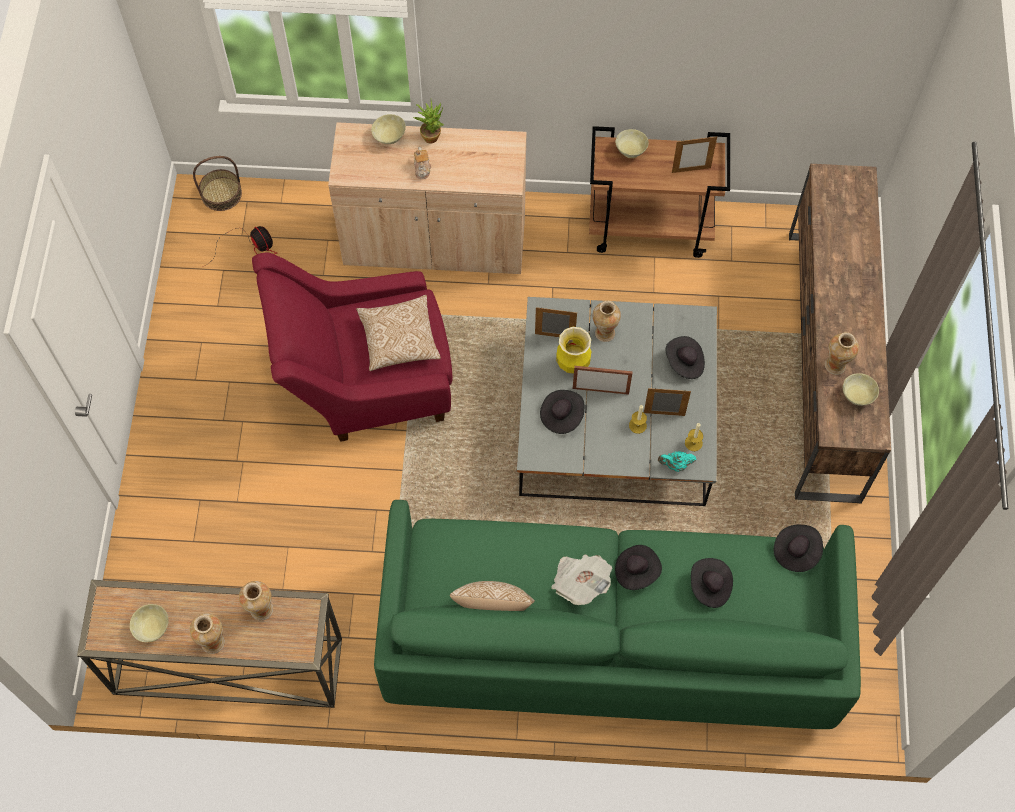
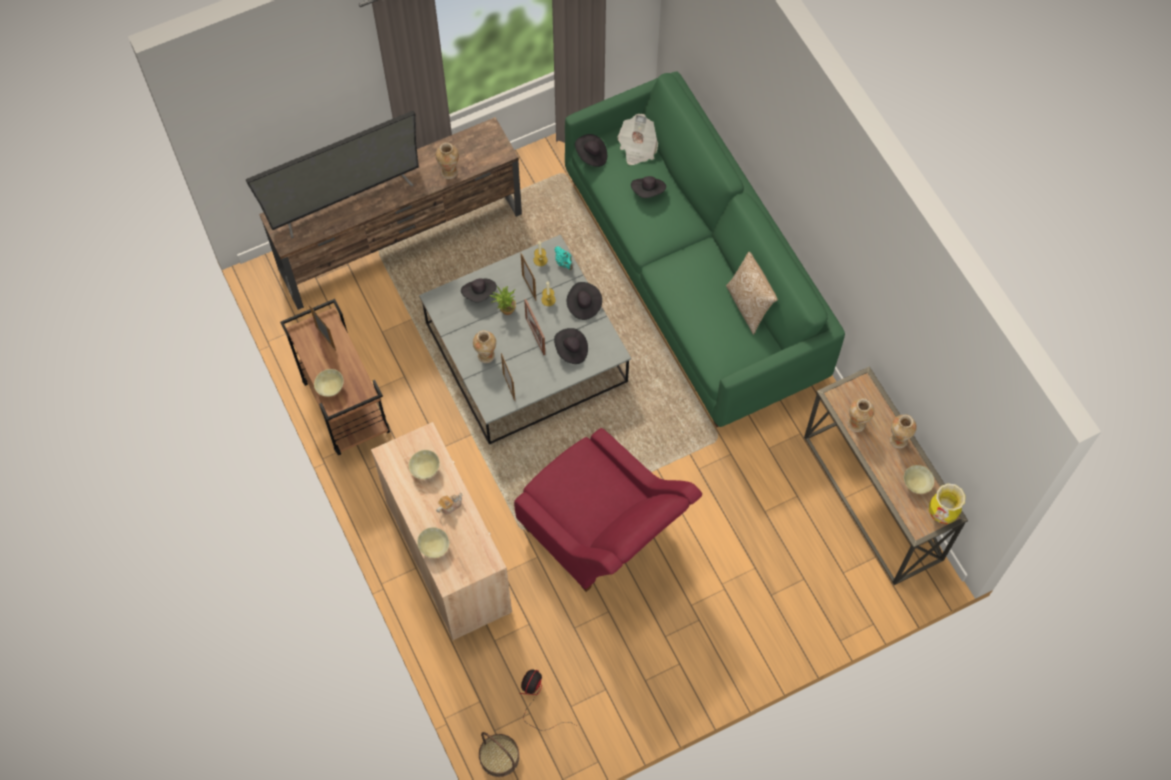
camera: 120 degrees left, 0 degrees up
pillow [356,295,441,371] -> none
potted plant [413,100,444,144] -> potted plant moved to [490,286,516,315]
newspaper [551,555,612,605] -> newspaper moved to [617,114,658,165]
vase [556,327,591,374] -> vase moved to [929,483,965,524]
black hat [615,545,662,590] -> black hat moved to [567,282,602,320]
beige bowl [842,373,879,406] -> beige bowl moved to [409,450,440,479]
none -> television [246,111,419,238]

